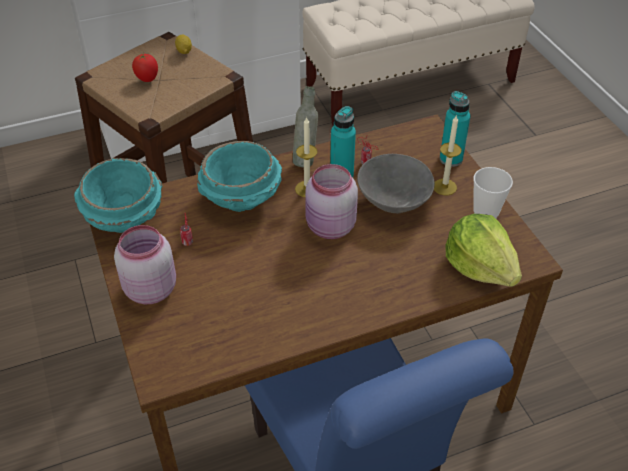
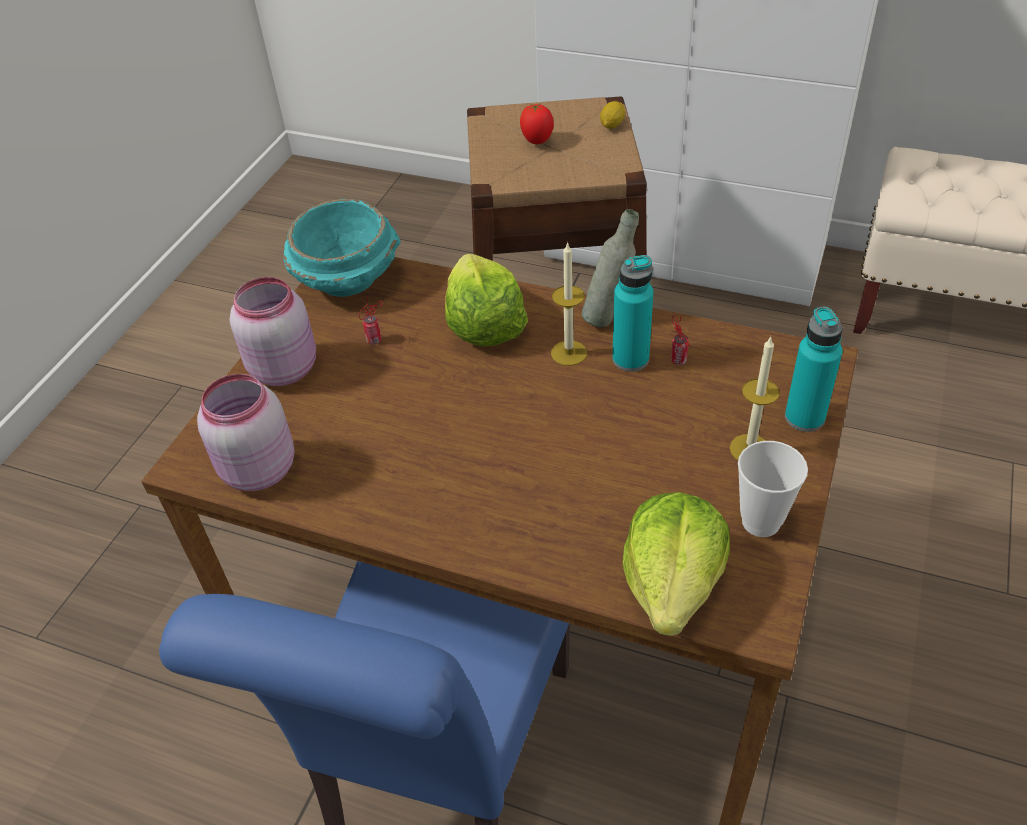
camera: 45 degrees right, 0 degrees up
turquoise bowl [197,141,282,212] -> lettuce [445,254,528,347]
pink jar [305,164,358,239] -> pink jar moved to [197,374,294,491]
grey bowl [357,154,435,213] -> none

